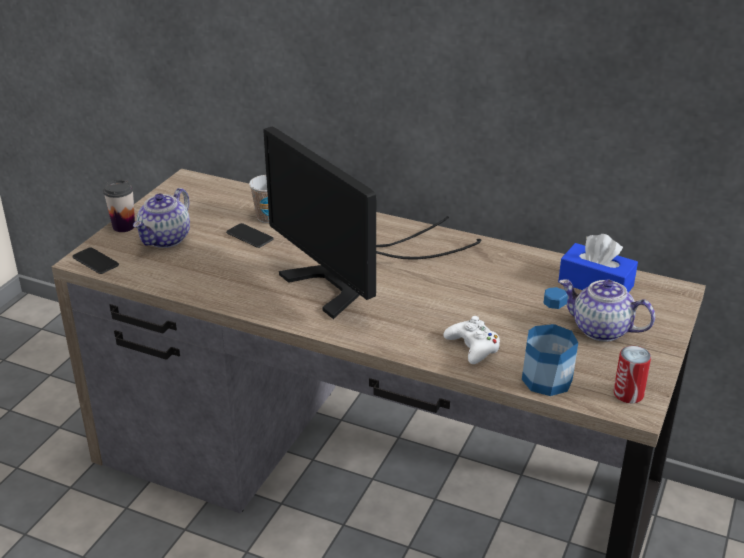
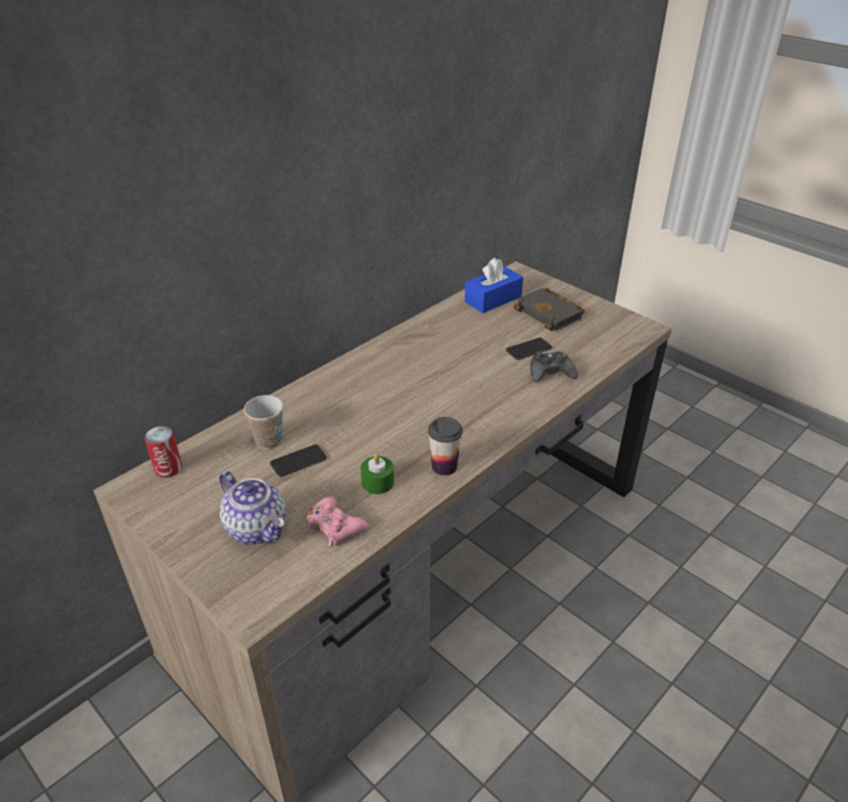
camera: 70 degrees left, 5 degrees up
phone [72,247,119,274] -> phone moved to [506,338,552,360]
cup [103,180,135,232] -> cup moved to [428,417,463,476]
monitor [263,127,482,319] -> none
white game controller [443,316,500,364] -> black game controller [530,352,578,383]
bottle [522,287,578,396] -> none
teapot [559,279,655,342] -> black book [513,288,585,331]
can [614,346,651,403] -> can moved to [145,426,182,478]
none -> pink game controller [307,496,368,546]
none -> green candle [361,453,394,494]

